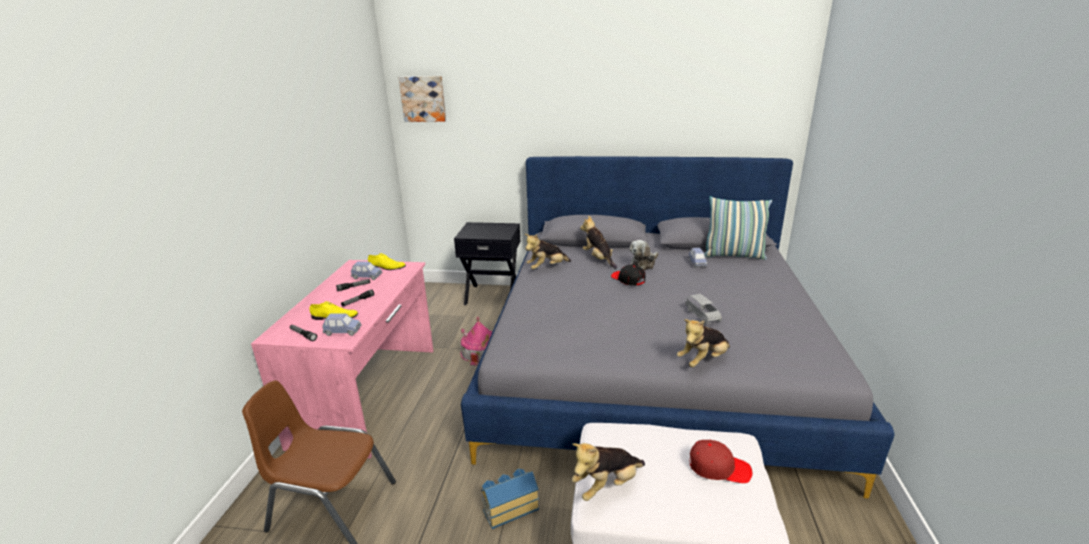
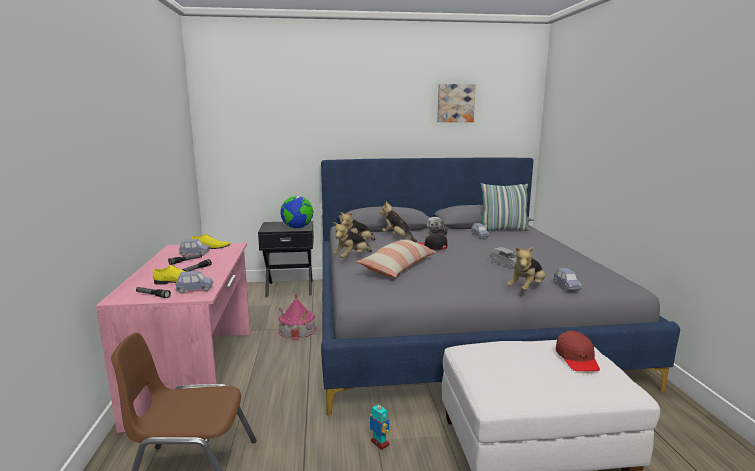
camera: 15 degrees left, 10 degrees down
picture [399,76,446,122] -> picture moved to [437,84,476,122]
toy house [481,469,539,529] -> toy robot [369,401,390,450]
plush toy [572,443,645,501] -> plush toy moved to [333,222,372,258]
red cap [689,440,752,483] -> red cap turned 90 degrees clockwise [556,331,600,371]
none -> globe [280,196,313,229]
none -> pillow [356,239,437,278]
none -> blue toy car [553,268,582,291]

